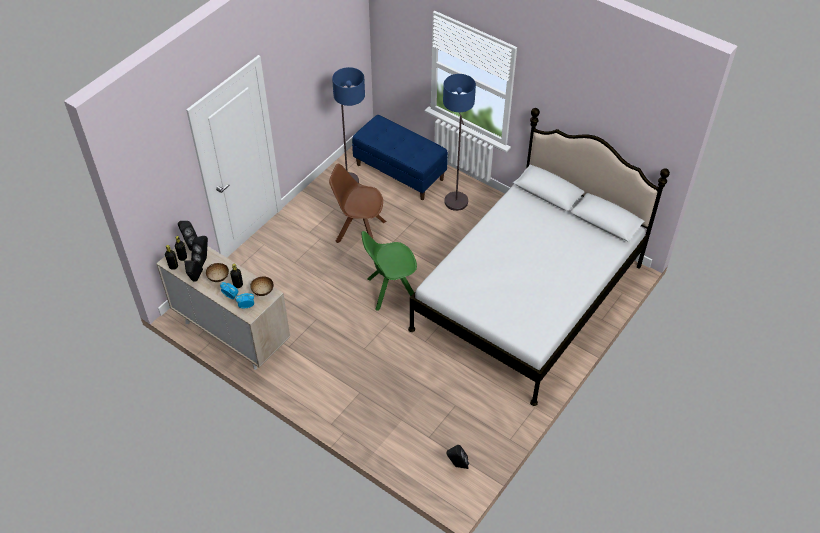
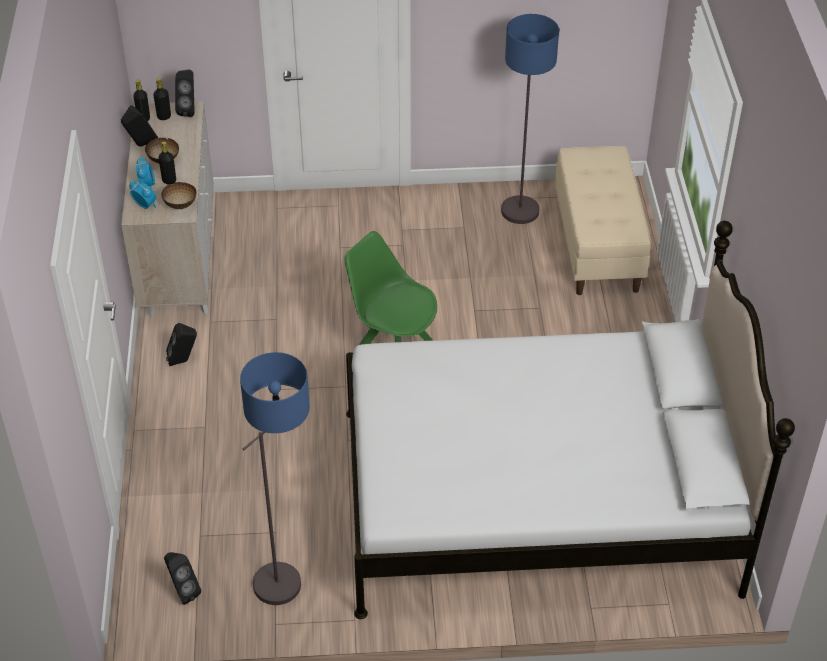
camera: 50 degrees right, 5 degrees down
black speaker [191,236,208,267] -> black speaker moved to [166,323,197,366]
brown chair [329,164,386,243] -> none
blue bench [352,115,448,200] -> beige bench [555,146,651,295]
blue floor lamp [443,74,476,211] -> blue floor lamp moved to [240,352,310,605]

